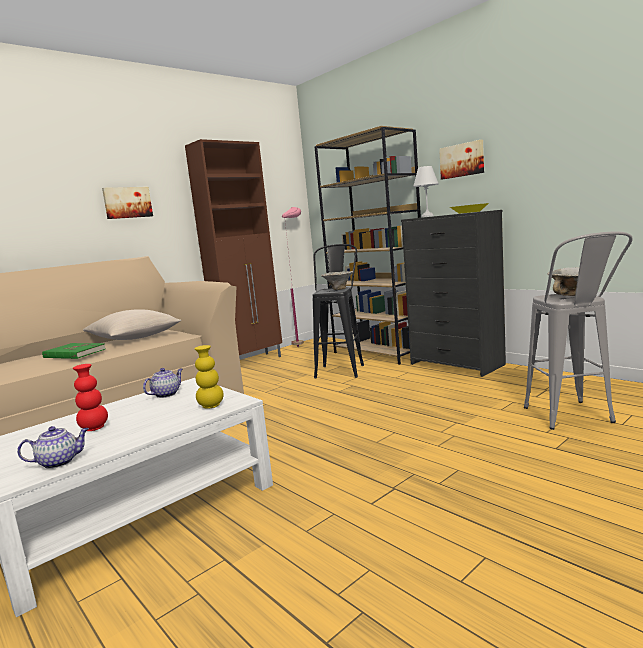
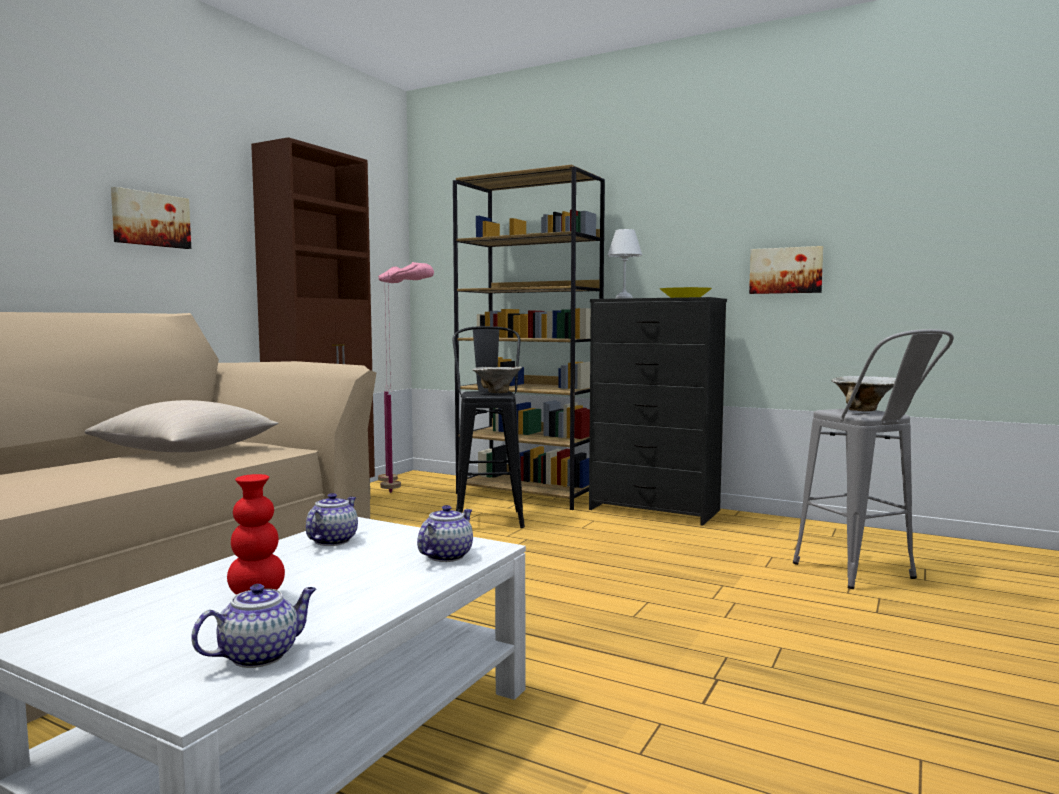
camera: 20 degrees left, 5 degrees down
green book [42,343,105,359] -> none
yellow vase [194,345,224,409] -> teapot [417,505,473,562]
picture [439,140,484,179] -> picture moved to [749,246,823,294]
none -> pink floor lamp [380,262,434,493]

